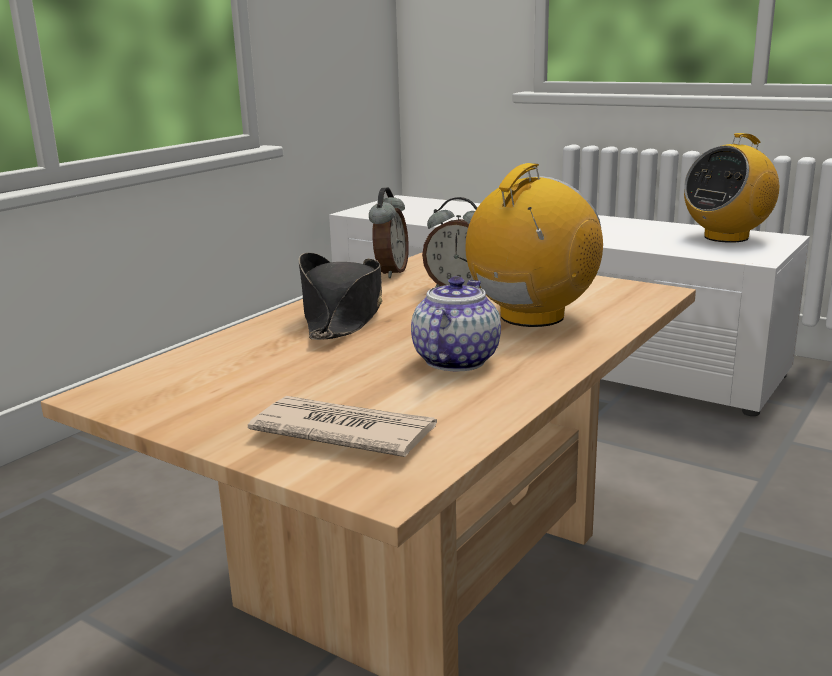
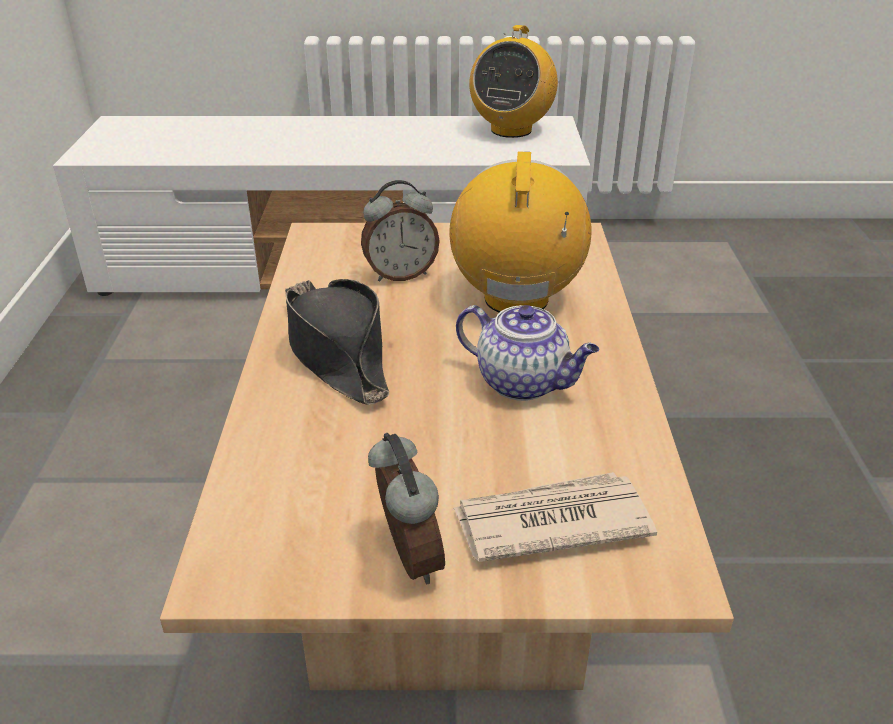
camera: 35 degrees left, 15 degrees up
alarm clock [369,187,409,278] -> alarm clock moved to [368,433,445,584]
teapot [411,276,501,371] -> teapot turned 135 degrees clockwise [456,305,599,401]

